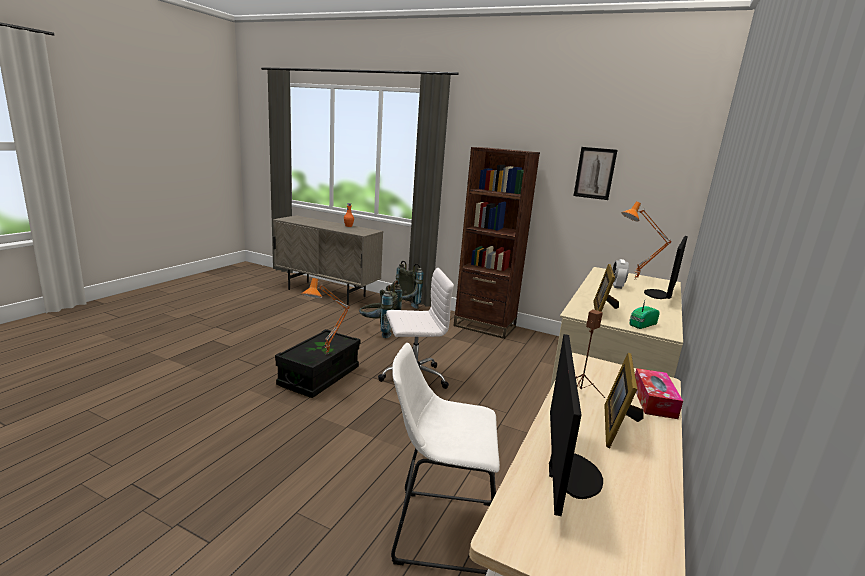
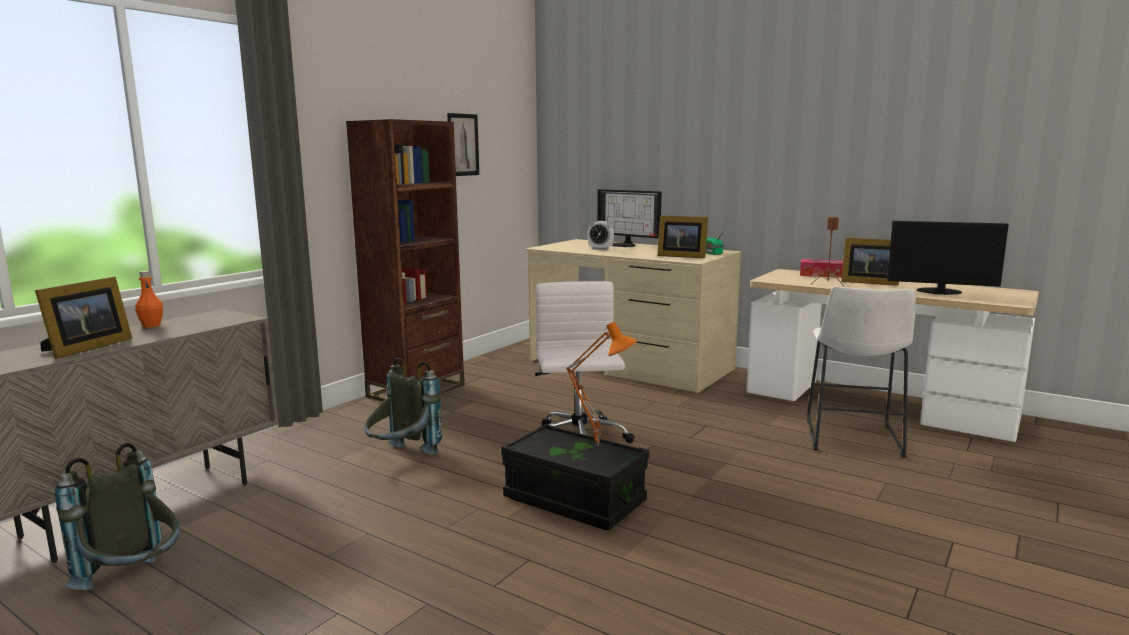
camera: 80 degrees left, 5 degrees down
grey backpack [390,261,424,309] -> grey backpack moved to [55,443,180,590]
orange table lamp [622,201,672,280] -> none
none -> picture frame [35,276,132,359]

